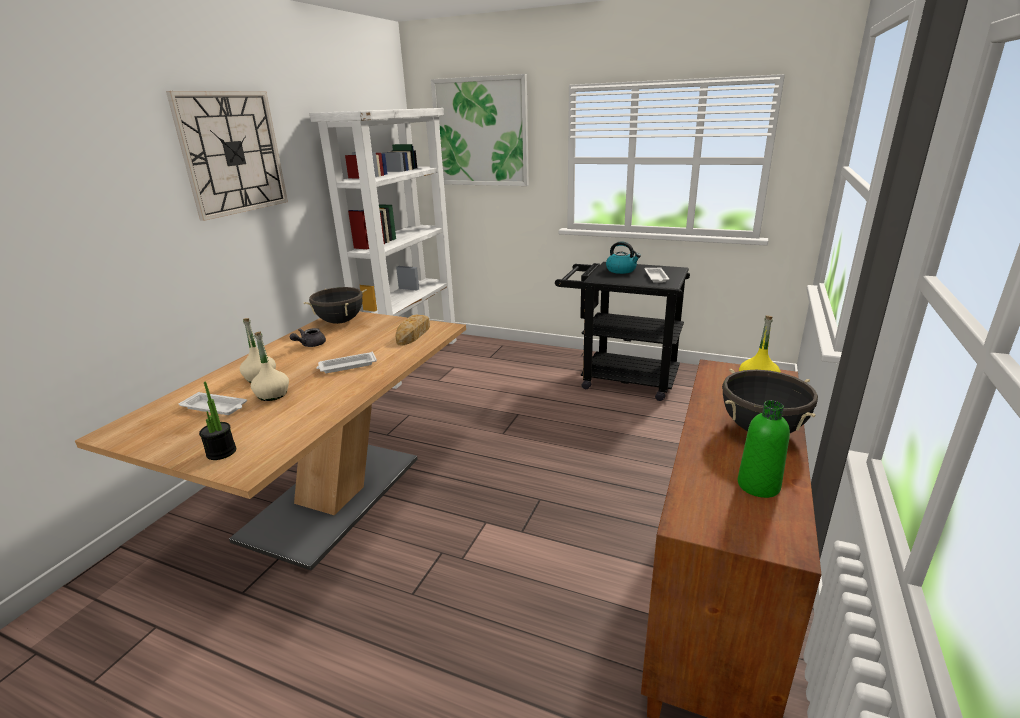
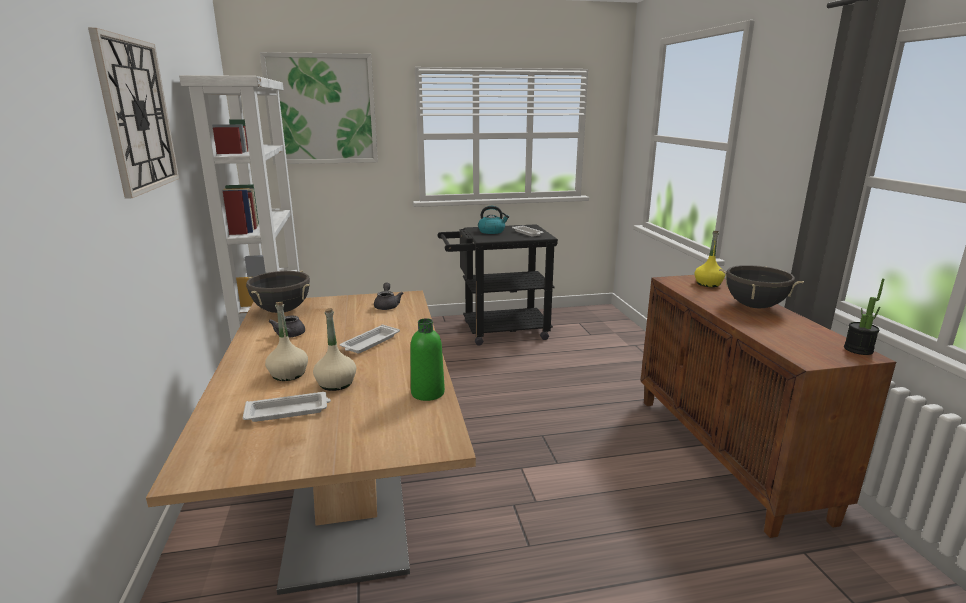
camera: 35 degrees left, 5 degrees down
potted plant [199,381,236,460] -> potted plant moved to [844,278,884,355]
bread [395,315,430,346] -> grey teapot [374,282,403,310]
green bottle [738,401,790,498] -> green bottle moved to [410,318,445,401]

